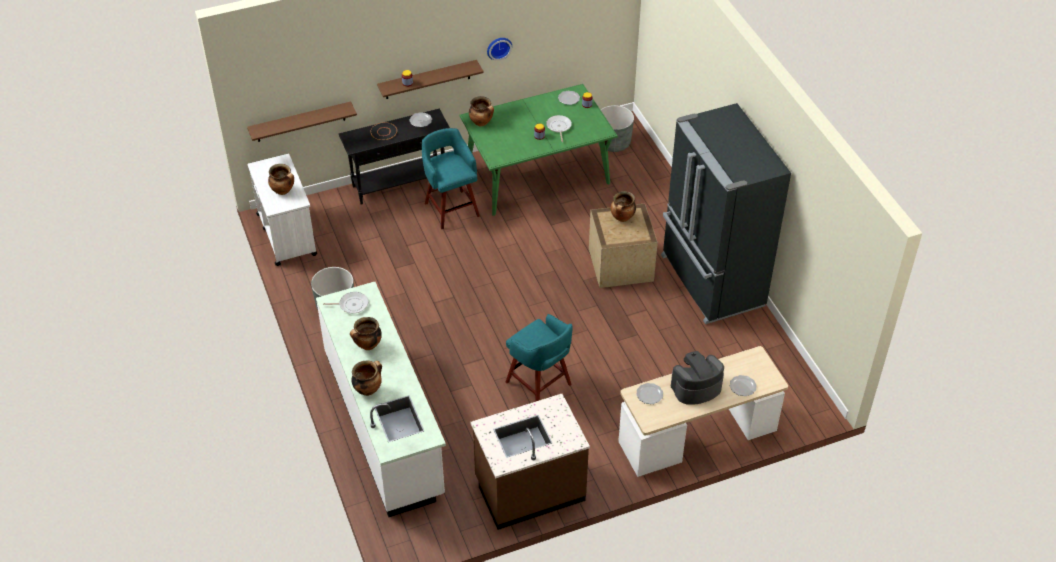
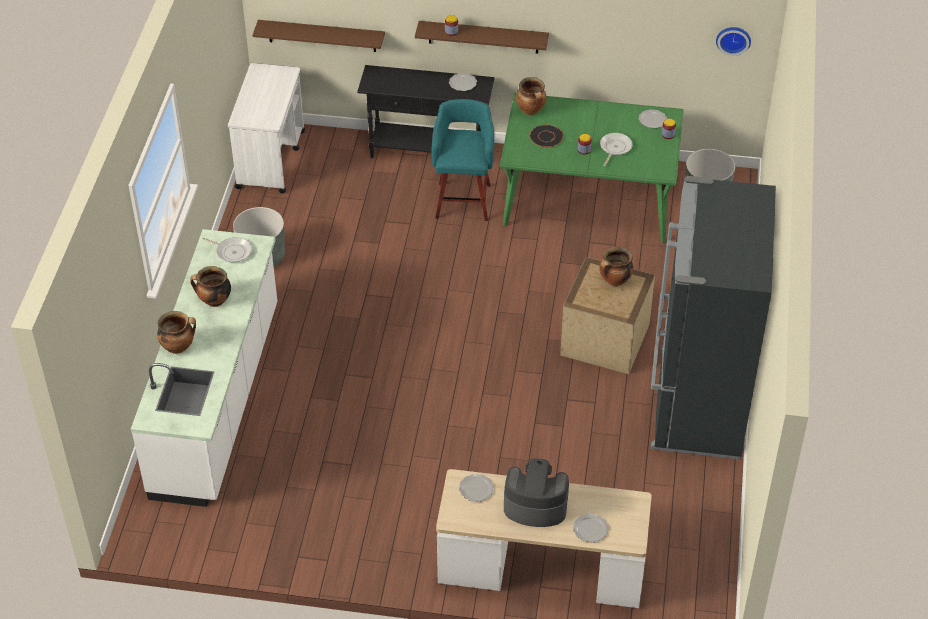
camera: 30 degrees right, 0 degrees up
cooking pot [268,164,294,195] -> none
black plate [370,122,397,140] -> black plate moved to [529,125,564,147]
brown counter [470,394,590,530] -> none
wall clock [487,38,512,61] -> wall clock moved to [716,27,751,56]
turquoise stool [506,314,573,401] -> none

